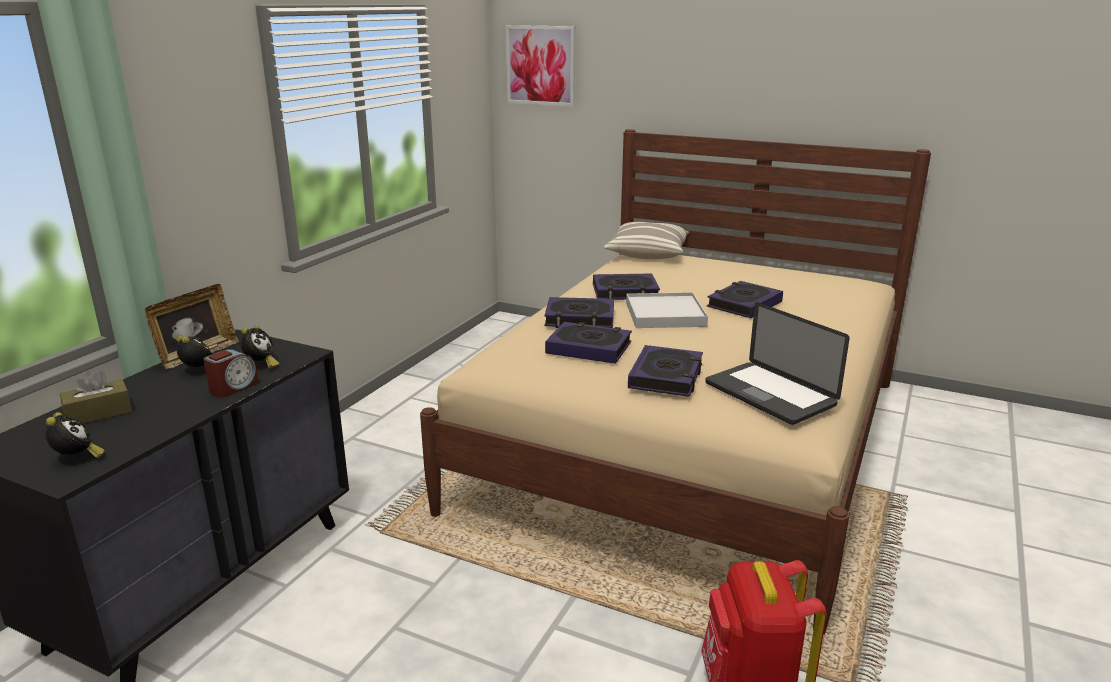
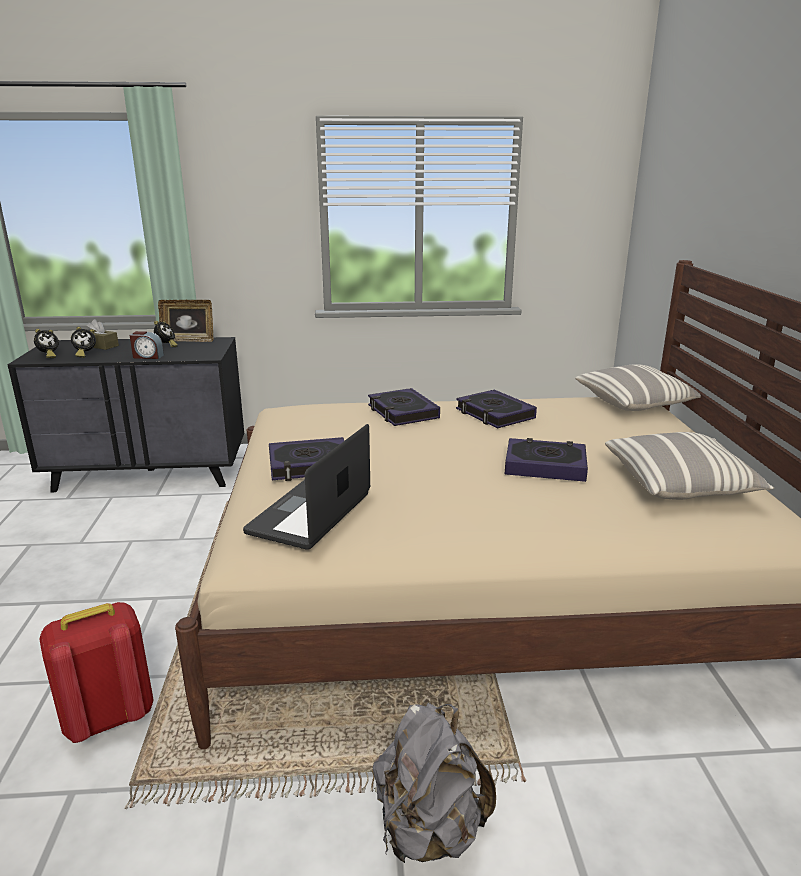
camera: 60 degrees right, 0 degrees up
alarm clock [241,326,279,369] -> alarm clock moved to [71,327,96,358]
picture [506,25,575,107] -> none
book [545,322,632,364] -> none
white tray [626,292,708,328] -> none
none -> grey backpack [373,703,496,863]
none -> pillow [605,432,774,500]

